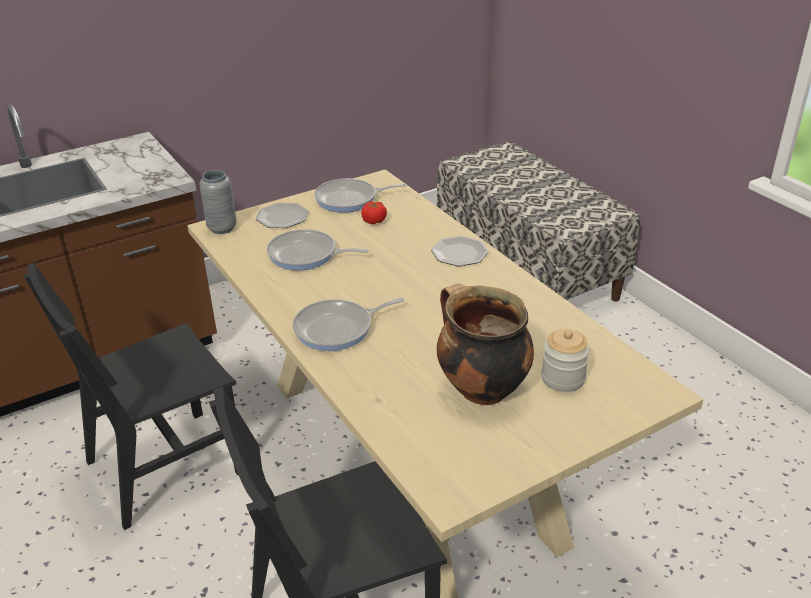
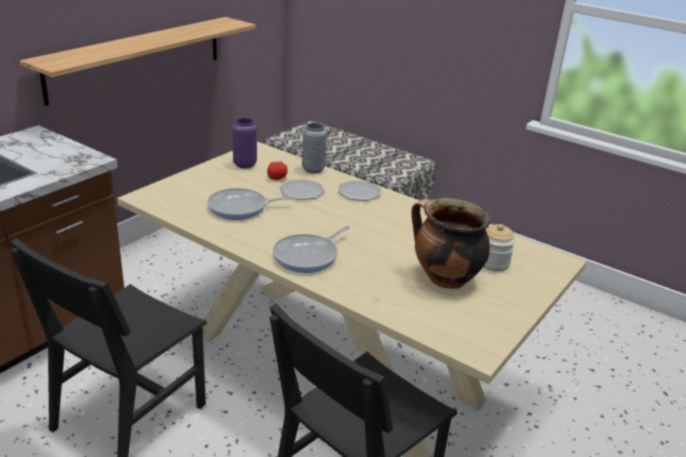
camera: 25 degrees left, 5 degrees down
grey vase [199,170,237,234] -> grey vase moved to [302,123,327,173]
plate [256,203,309,228] -> plate moved to [280,179,325,200]
frying pan [314,178,407,213] -> purple vase [232,118,257,169]
none -> shelf [20,17,256,106]

